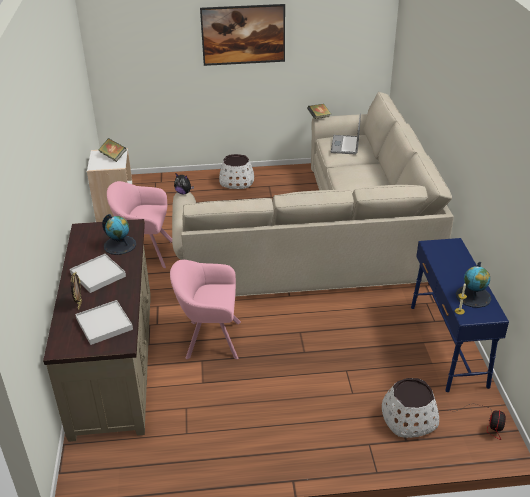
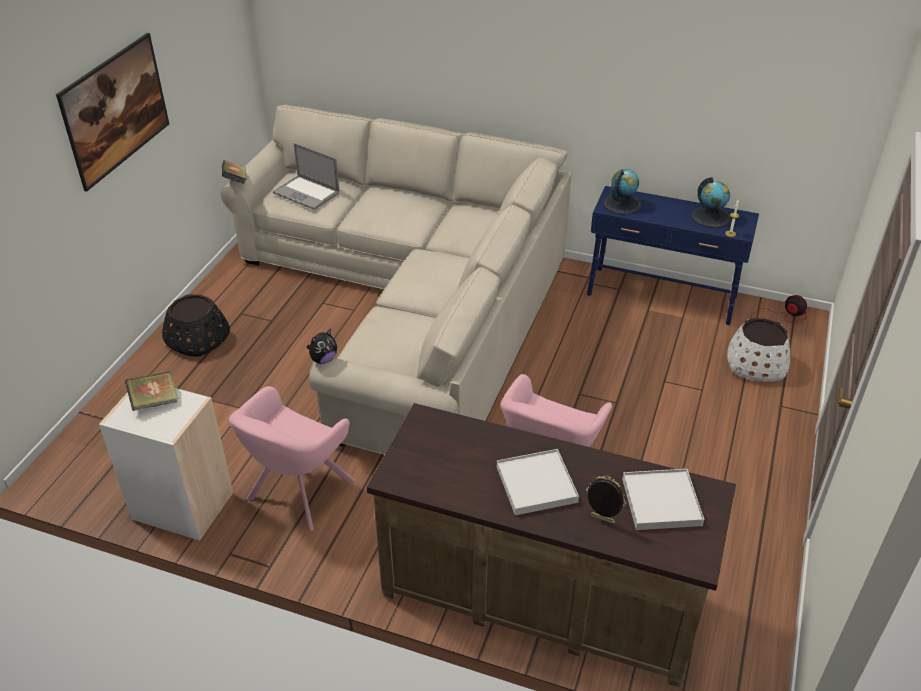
camera: 65 degrees left, 5 degrees up
globe [102,214,136,255] -> globe moved to [603,169,641,215]
white planter [219,154,254,189] -> black planter [162,294,230,357]

